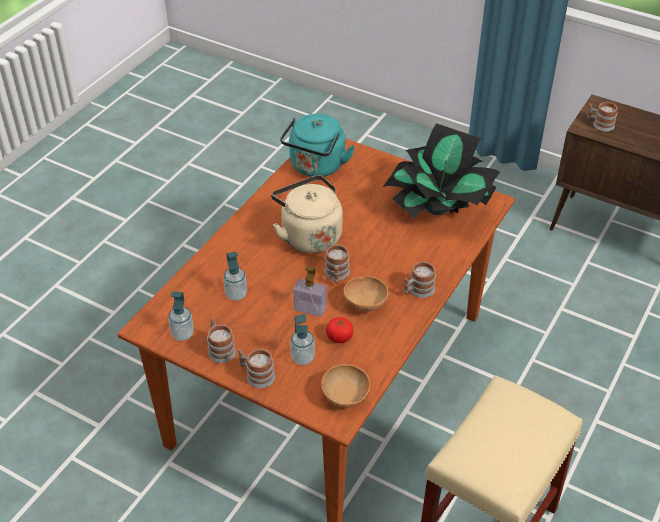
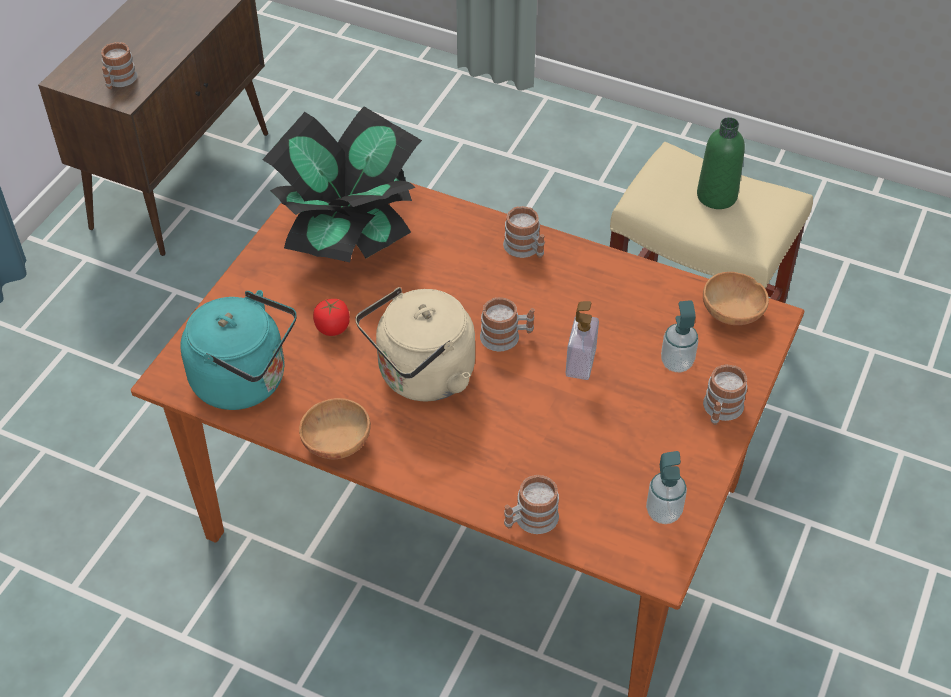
camera: 95 degrees left, 5 degrees up
mug [207,317,236,363] -> mug moved to [504,475,559,534]
soap dispenser [223,252,247,301] -> none
tomato [326,317,353,343] -> tomato moved to [313,299,350,336]
brown bowl [343,276,389,312] -> brown bowl moved to [299,398,371,459]
none -> green bottle [697,117,745,209]

